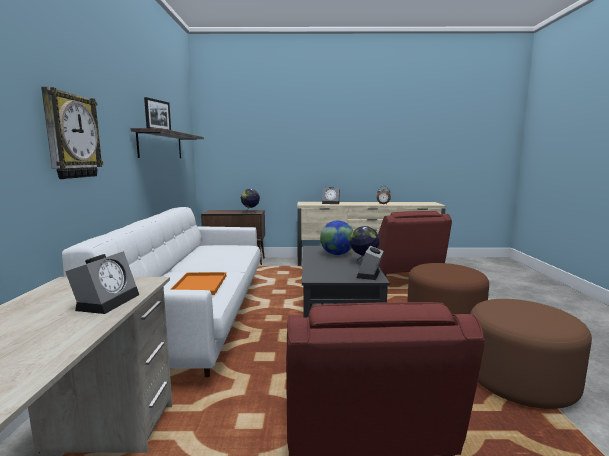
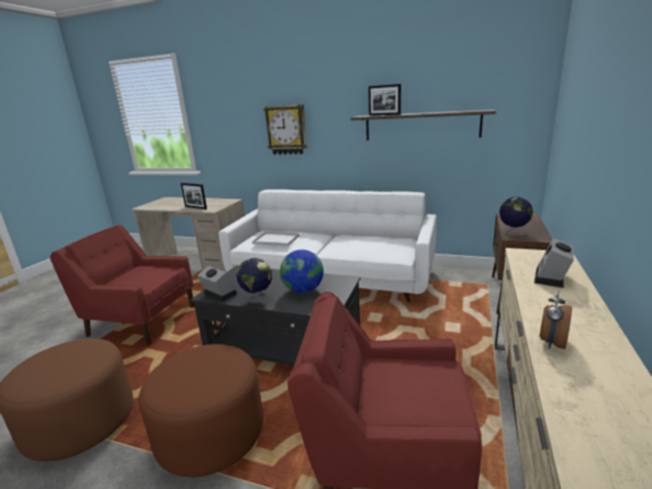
camera: 110 degrees right, 10 degrees up
alarm clock [65,251,139,314] -> picture frame [181,183,207,209]
orange tray [170,272,226,295] -> white tray [252,231,300,246]

